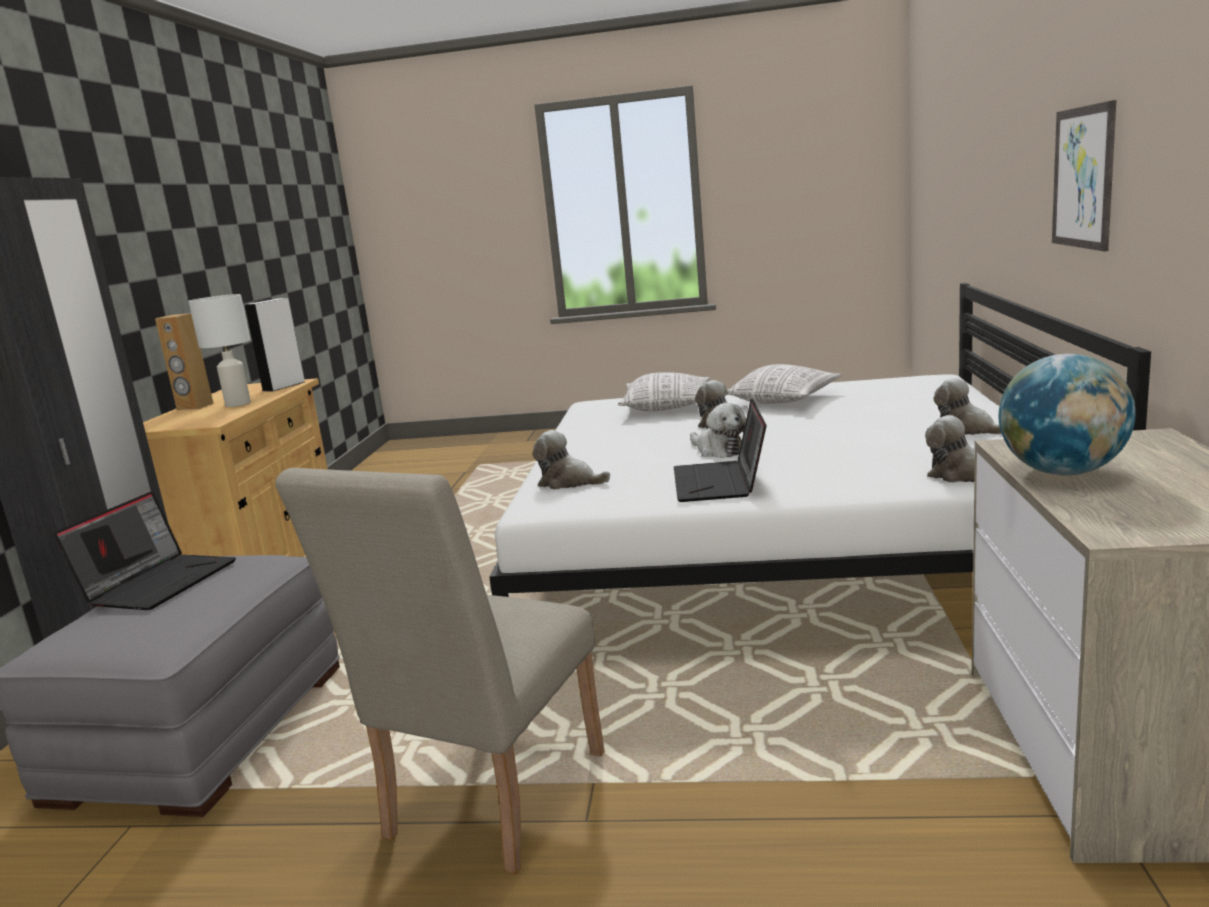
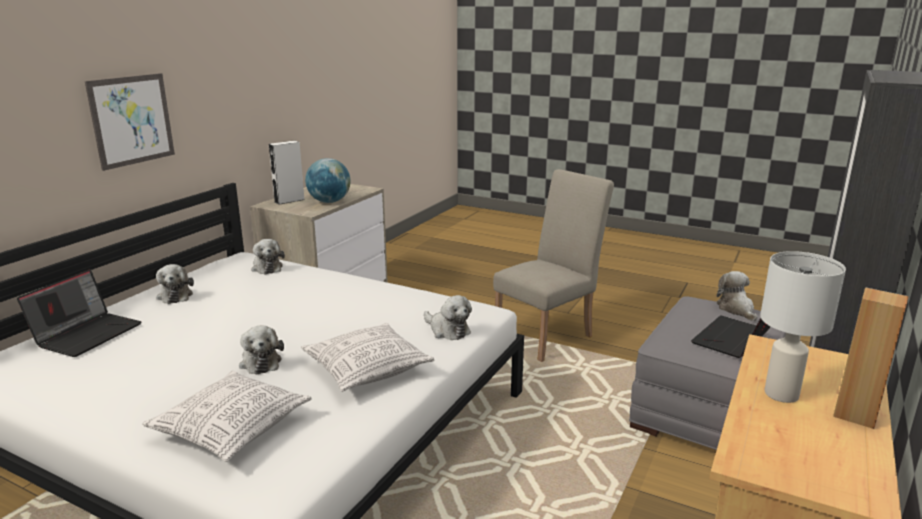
camera: 160 degrees left, 5 degrees up
white speaker [244,298,305,392] -> white speaker moved to [269,140,305,205]
laptop [674,399,767,502] -> laptop moved to [17,269,141,357]
plush toy [690,403,746,458] -> plush toy moved to [717,271,758,321]
pillow [727,364,842,404] -> pillow moved to [301,323,434,392]

